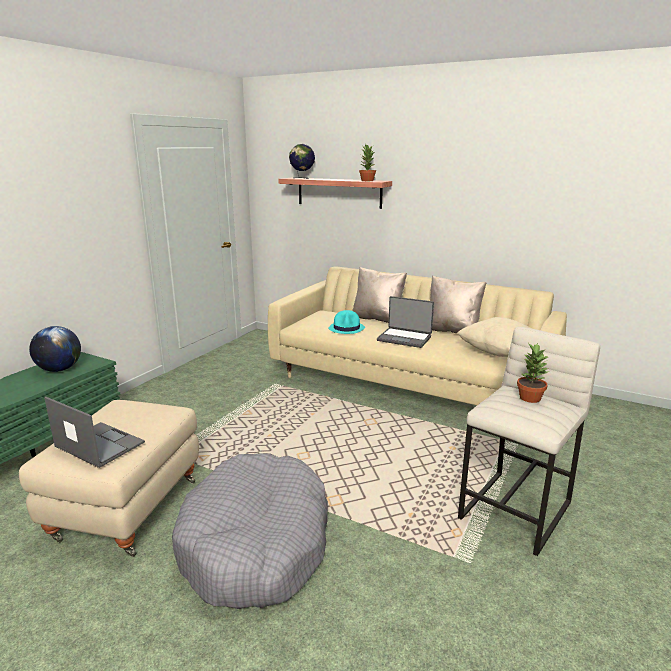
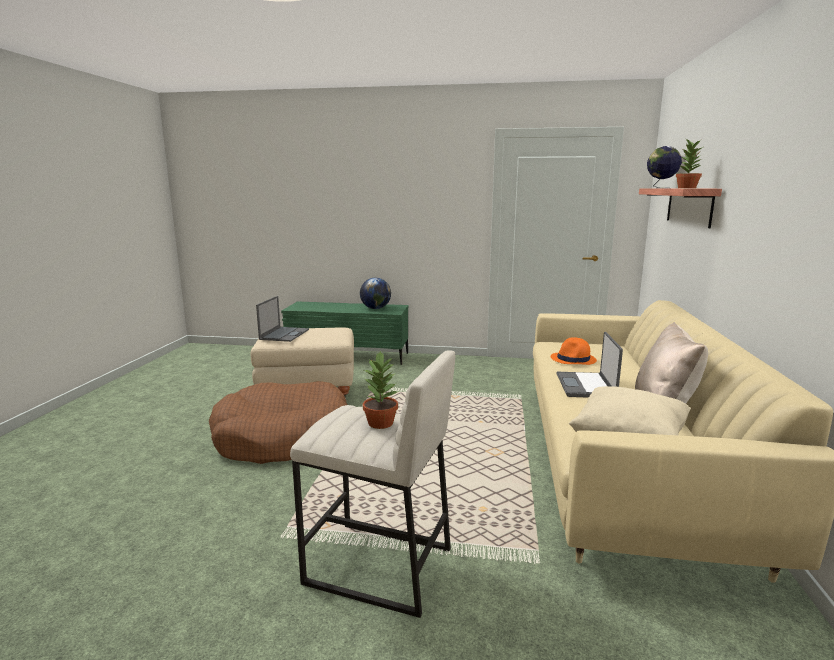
camera: 70 degrees right, 5 degrees down
grey dog bed [172,453,328,609] -> brown dog bed [209,381,348,464]
turquoise hat [328,310,365,334] -> orange hat [551,337,597,365]
beige pillow [352,267,407,323] -> none

